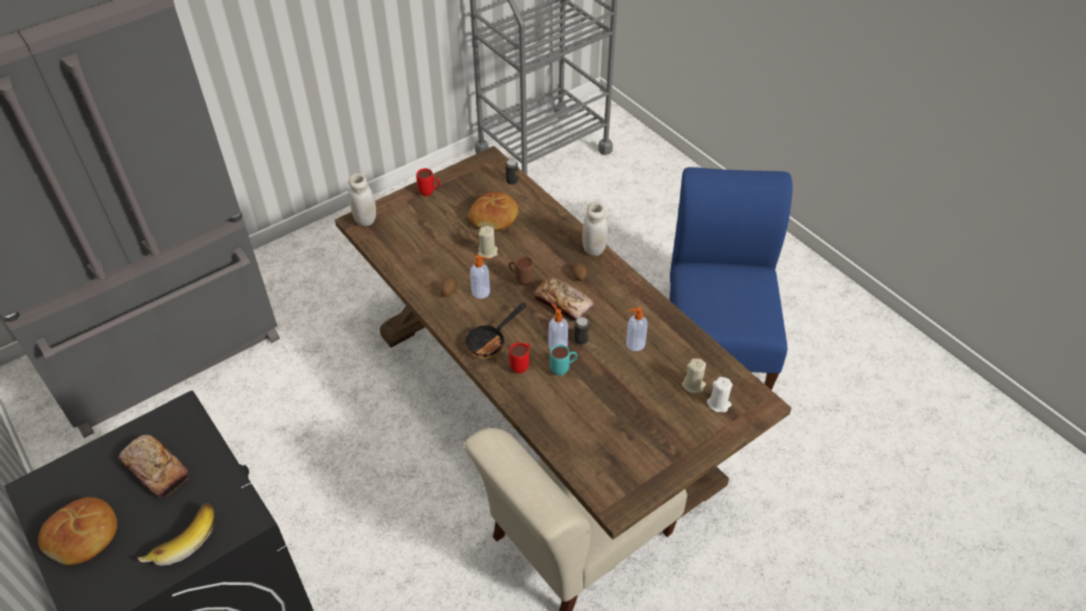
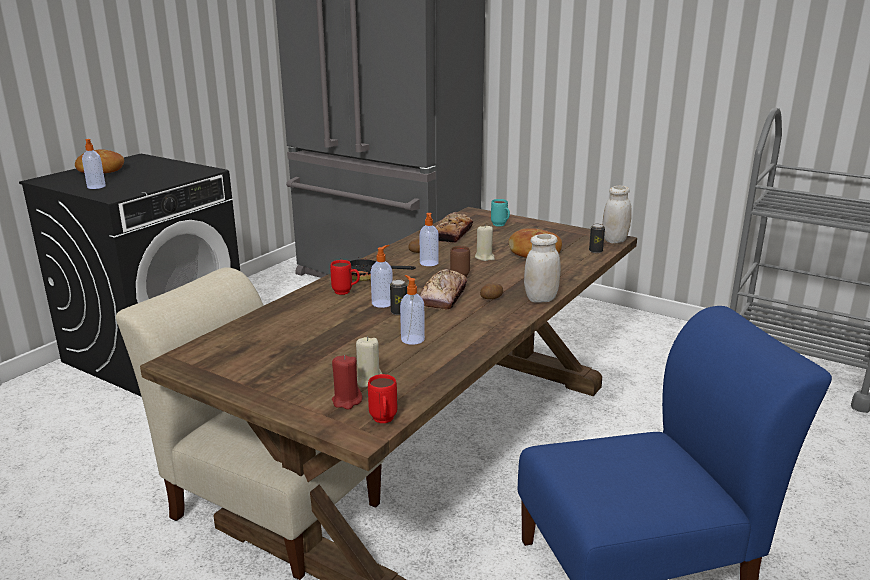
camera: 70 degrees right, 25 degrees down
bread [118,435,189,498] -> bread moved to [435,212,473,243]
banana [138,503,214,566] -> soap dispenser [82,139,106,189]
white jar [349,173,376,226] -> white jar moved to [602,186,632,244]
red mug [416,168,440,196] -> red mug moved to [368,374,397,423]
turquoise mug [550,345,577,376] -> turquoise mug moved to [491,199,510,227]
white candle [707,377,732,412] -> red candle [332,355,362,410]

